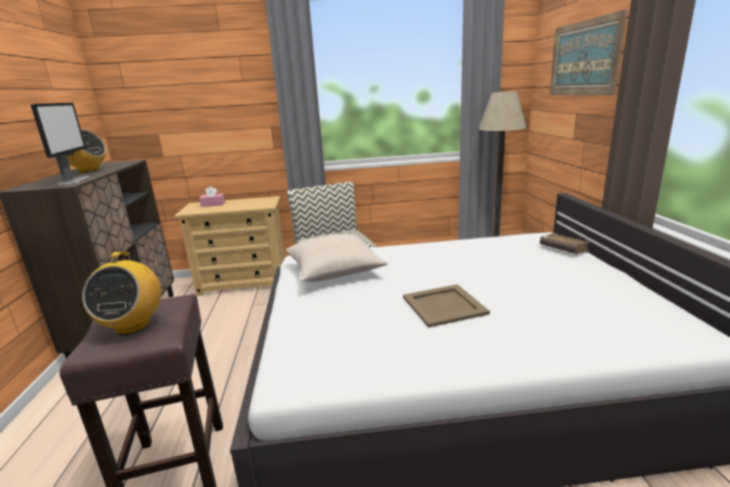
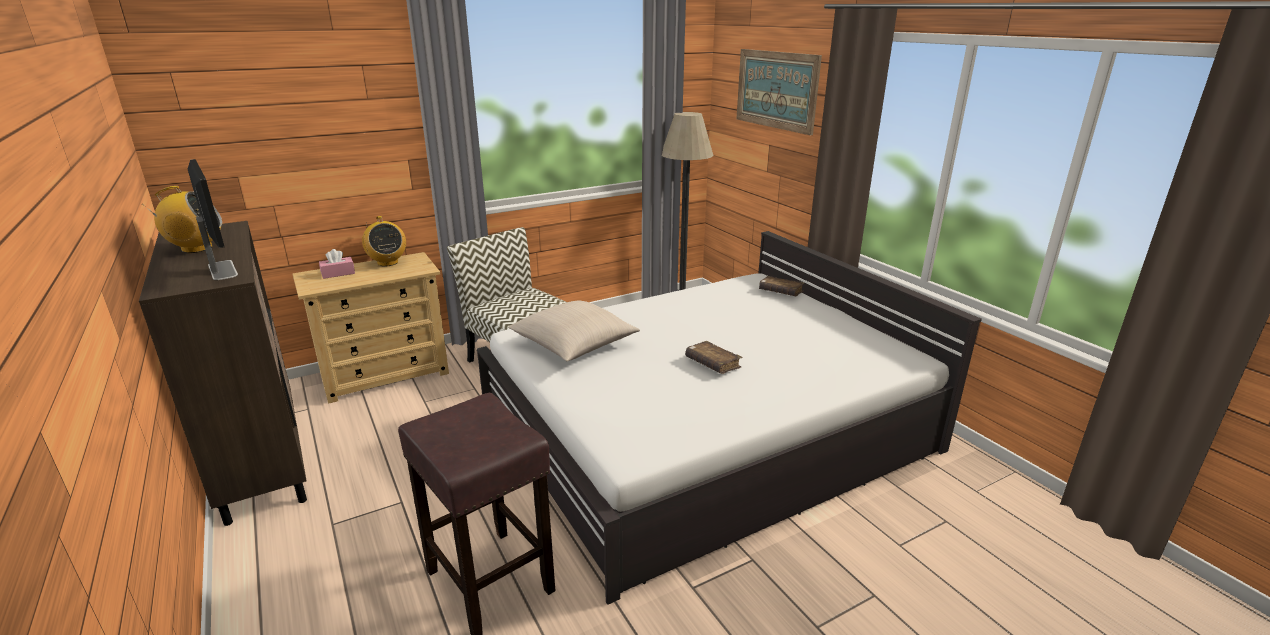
camera: 25 degrees left, 5 degrees up
radio [82,251,161,335] -> radio moved to [362,216,406,266]
beige tray [403,284,490,328] -> brown book [685,341,742,374]

